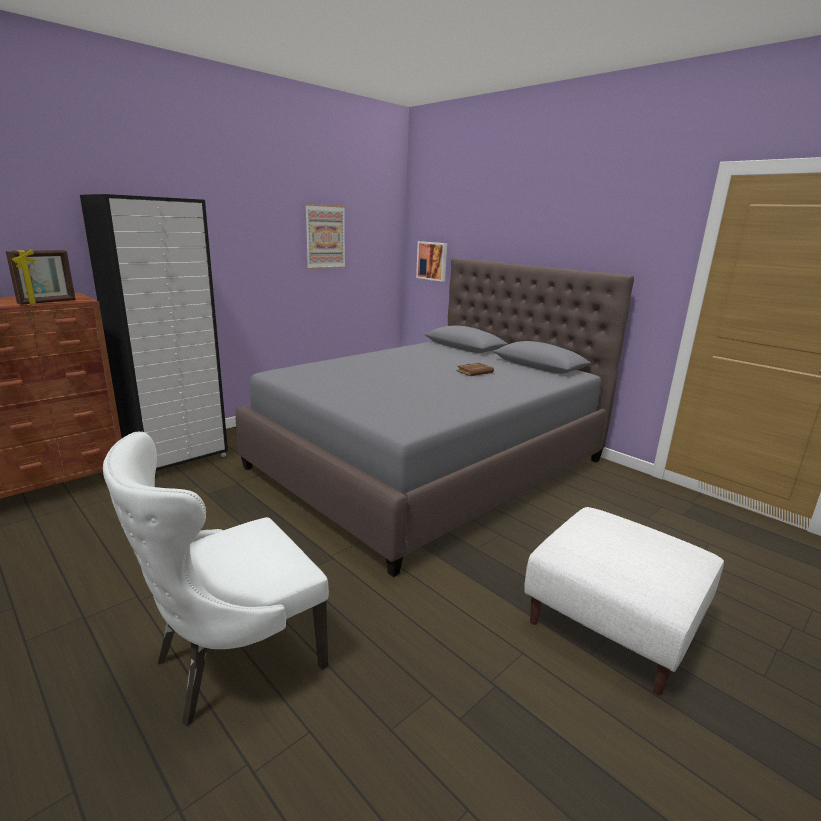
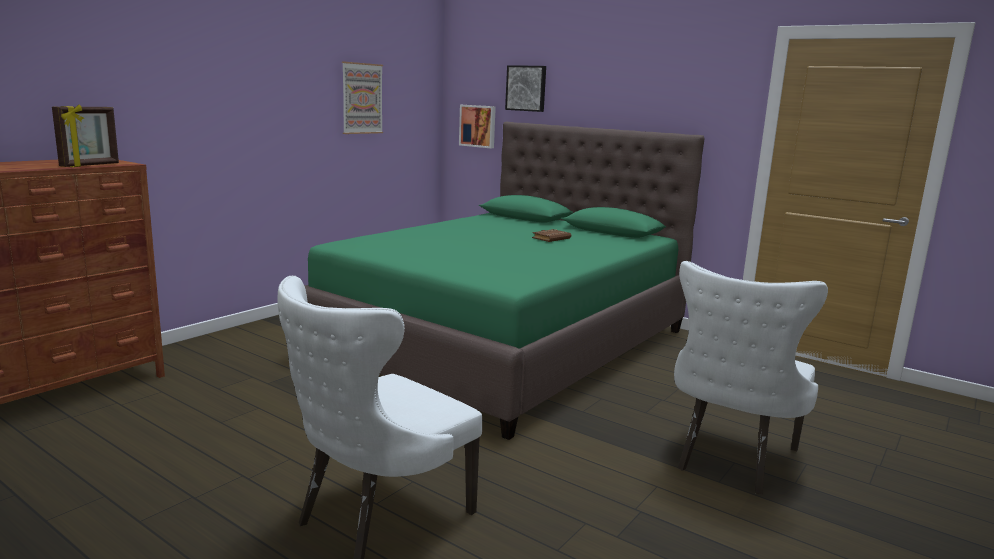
camera: 10 degrees left, 5 degrees down
wardrobe [80,194,228,471] -> none
grey bed [235,258,634,577] -> green bed [304,122,704,440]
white ottoman [524,507,724,695] -> white chair [674,261,828,494]
none -> picture [505,65,546,112]

